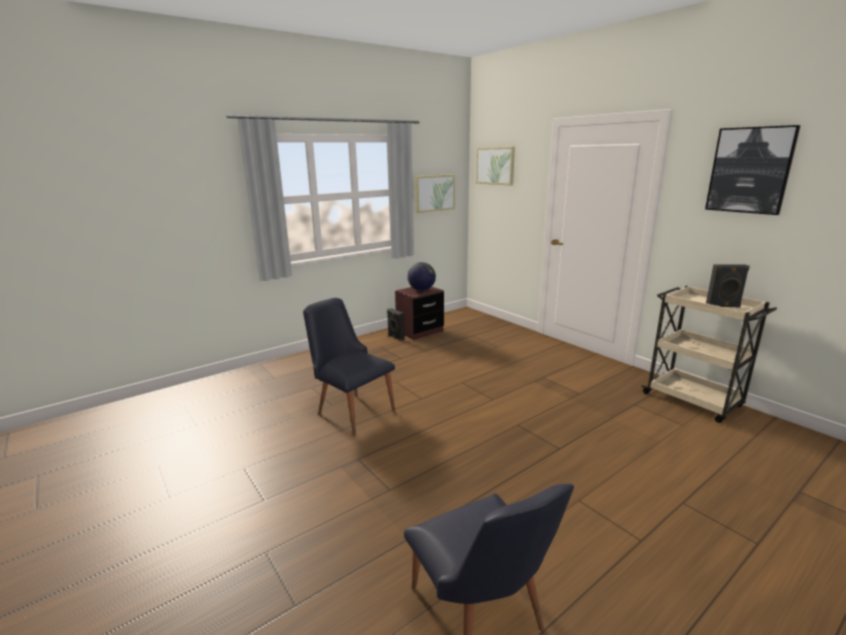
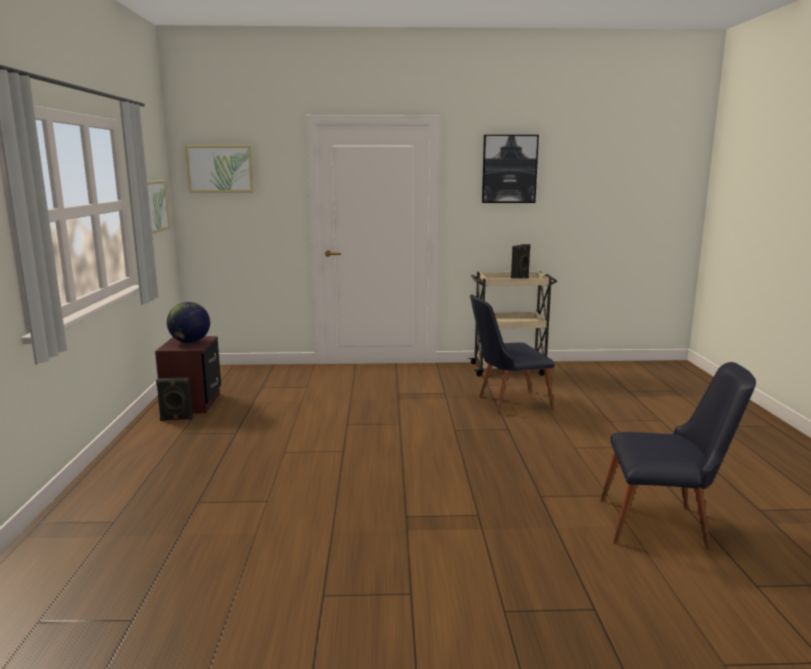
camera: 55 degrees left, 5 degrees down
black chair [303,298,395,436] -> black chair moved to [470,294,555,415]

